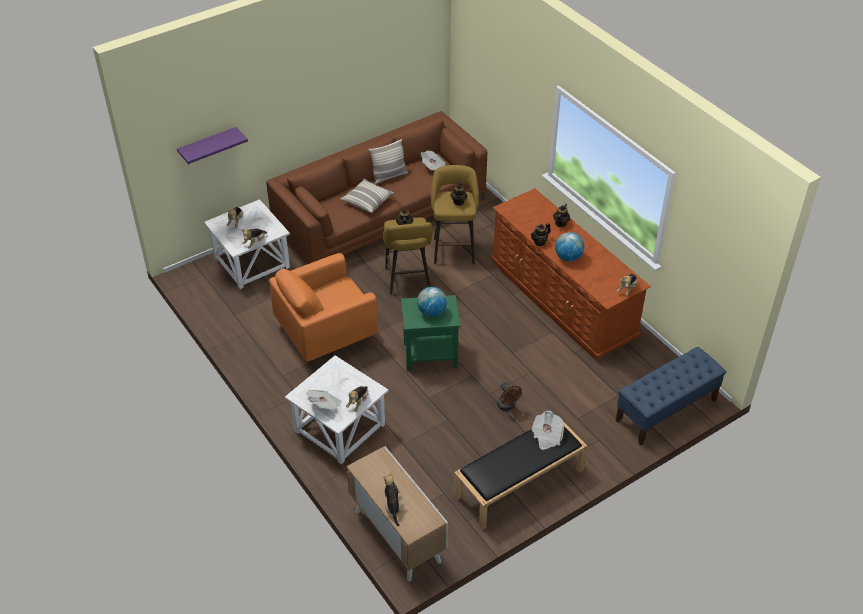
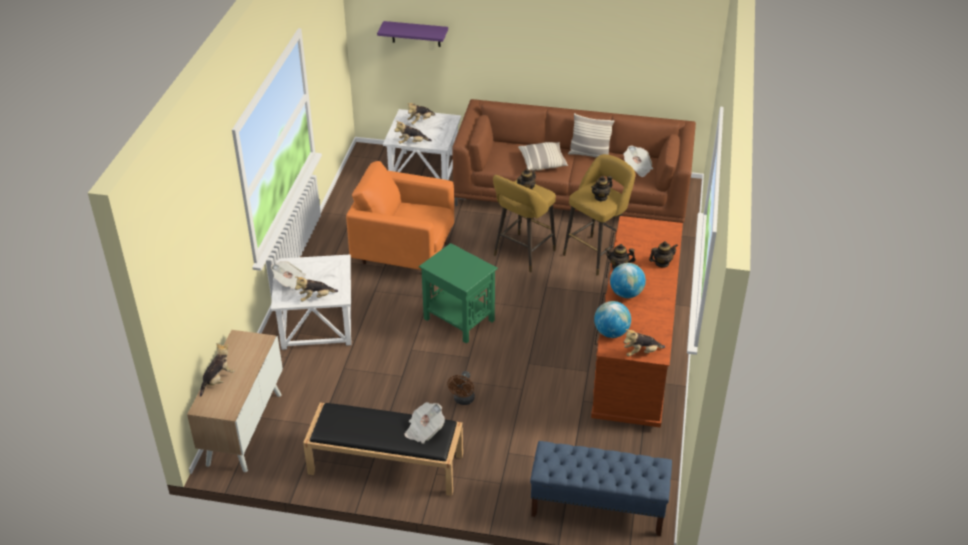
camera: 45 degrees right, 5 degrees down
globe [417,287,447,317] -> globe moved to [594,301,631,338]

